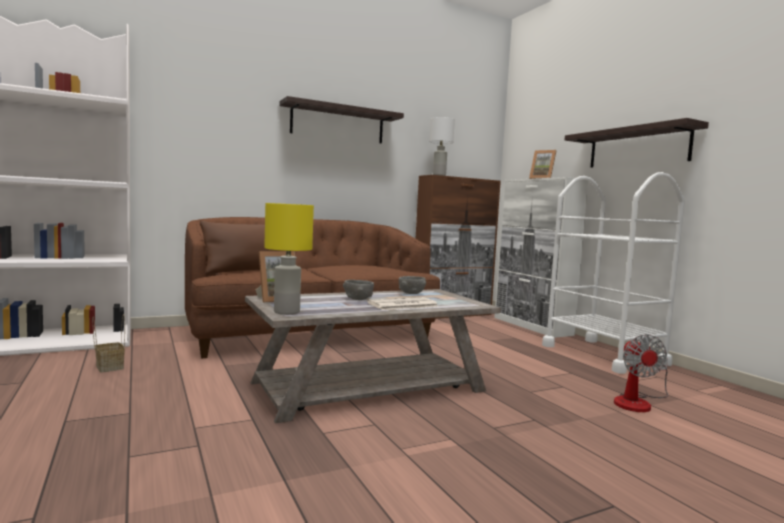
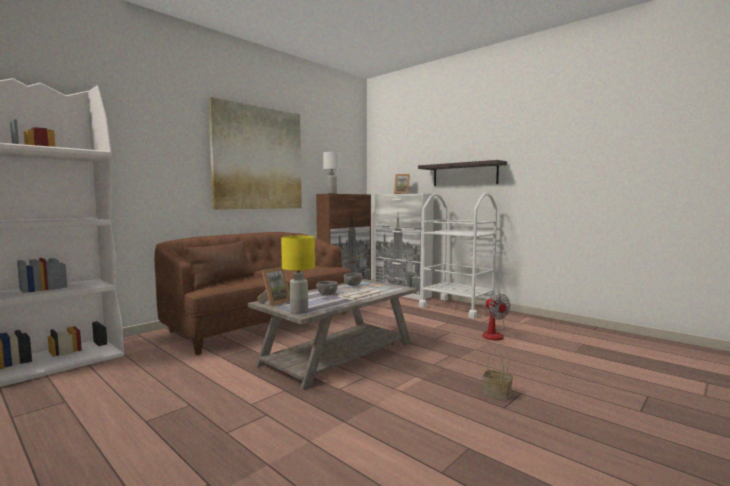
camera: 20 degrees left, 0 degrees up
basket [92,314,125,372] -> basket moved to [482,344,513,400]
shelf [279,96,404,144] -> picture [208,97,302,210]

